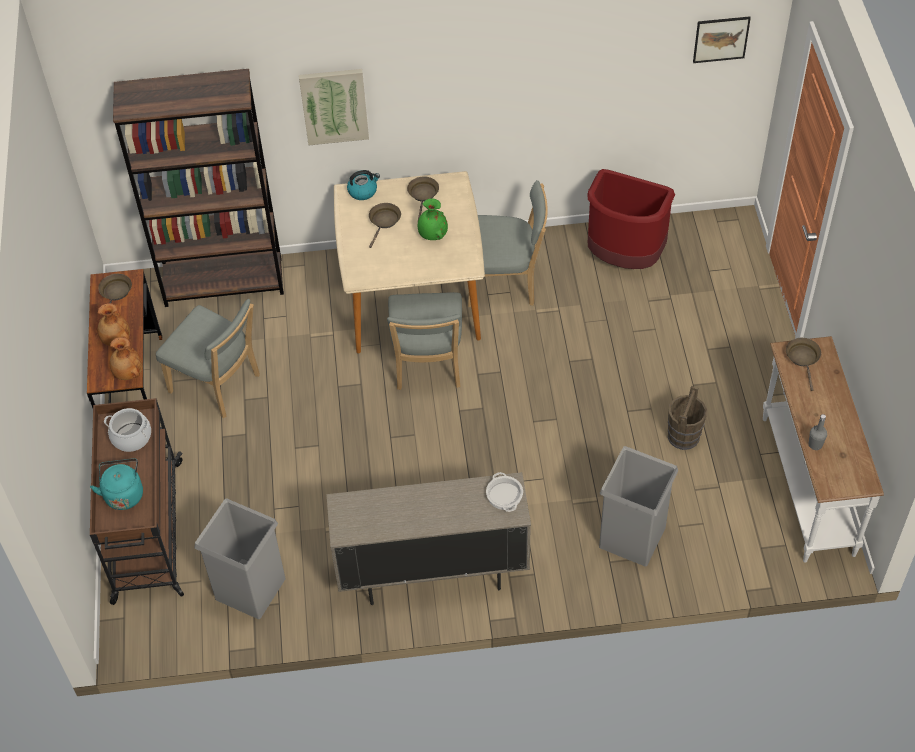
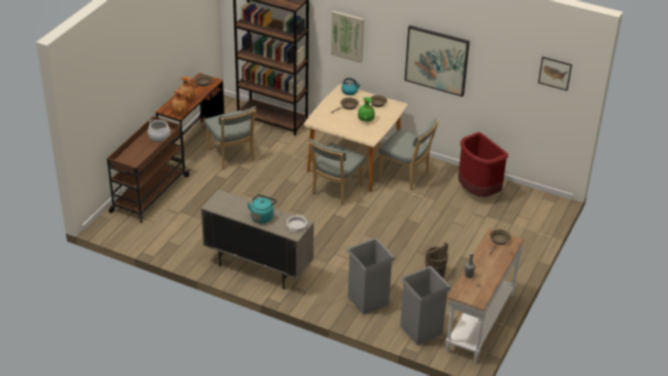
camera: 30 degrees right, 15 degrees down
turquoise kettle [90,458,143,510] -> turquoise kettle moved to [247,194,277,223]
grey trash can [194,498,286,619] -> grey trash can moved to [400,266,450,345]
none -> picture [404,25,470,97]

